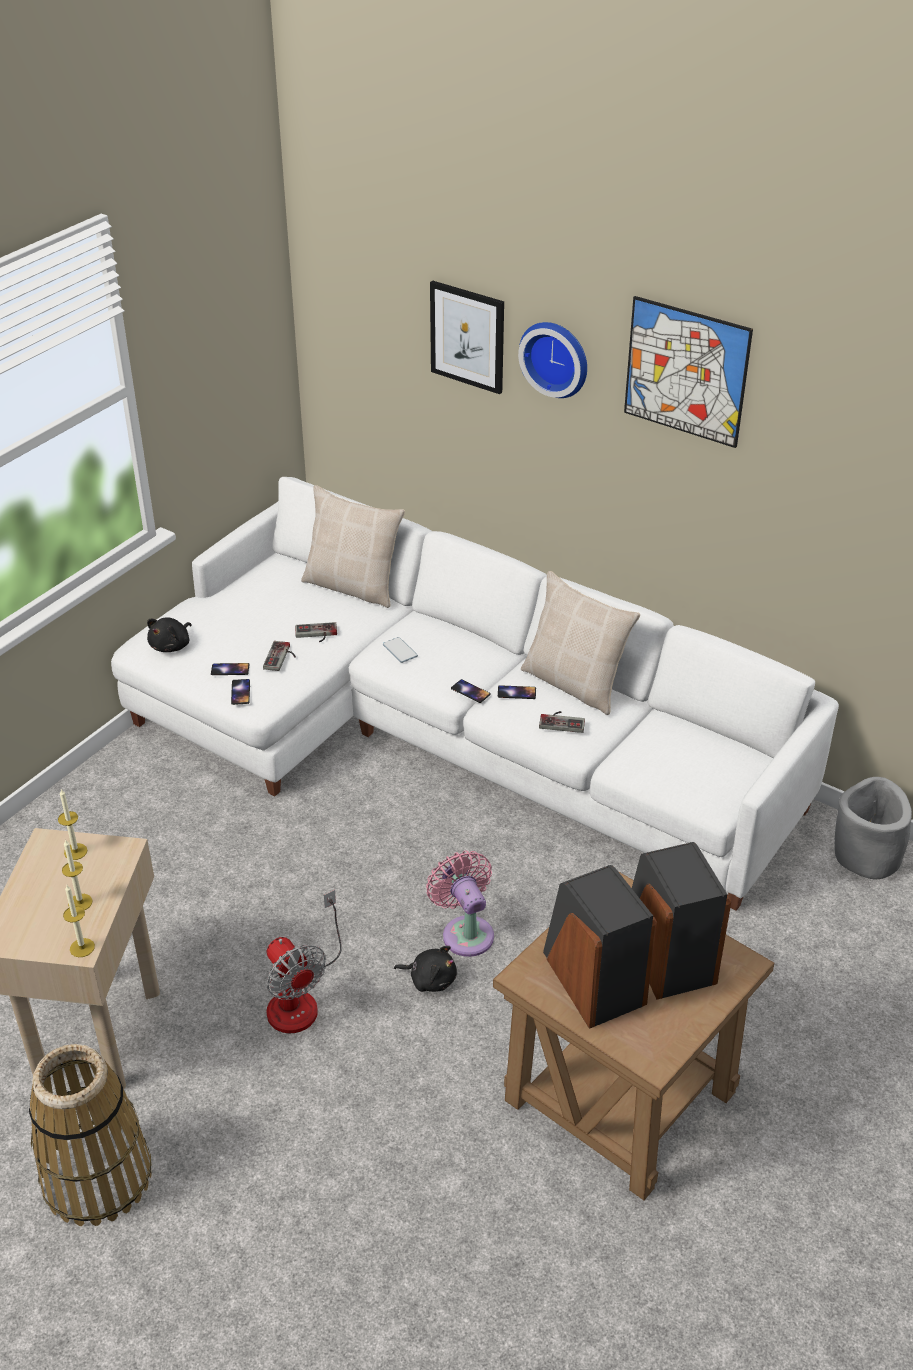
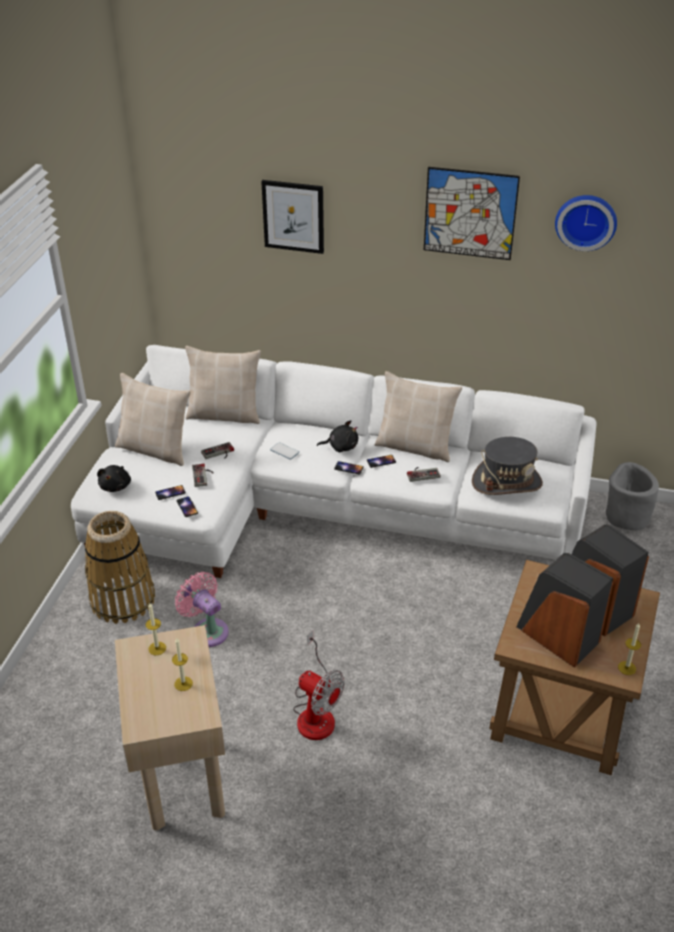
camera: 20 degrees left, 0 degrees up
basket [29,1044,152,1226] -> basket moved to [85,511,155,624]
candle [63,885,95,957] -> candle moved to [618,623,641,675]
black plush toy [394,946,457,992] -> black plush toy moved to [317,420,358,452]
pink fan [426,851,494,957] -> pink fan moved to [175,572,229,647]
wall clock [518,322,587,398] -> wall clock moved to [555,195,617,251]
none -> beige pillow [115,373,191,466]
none -> grey hat [472,437,543,495]

